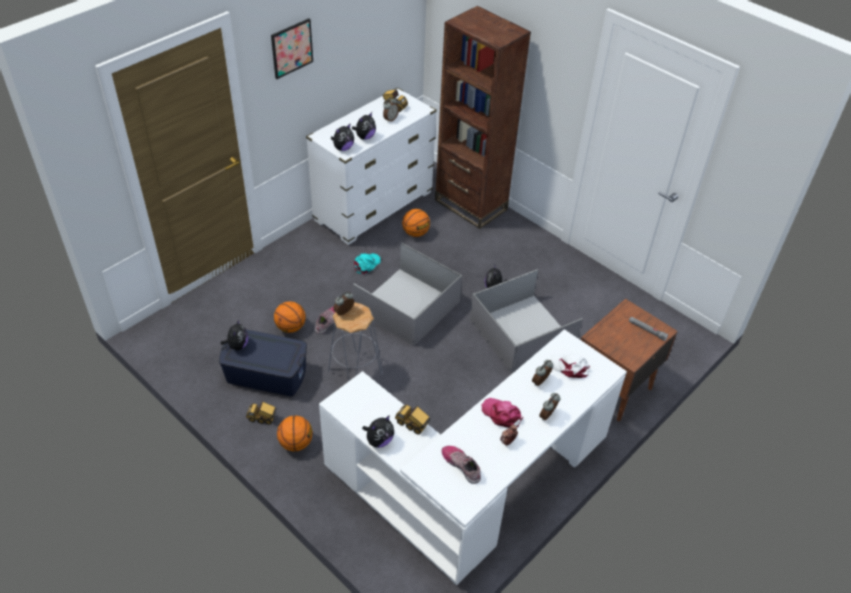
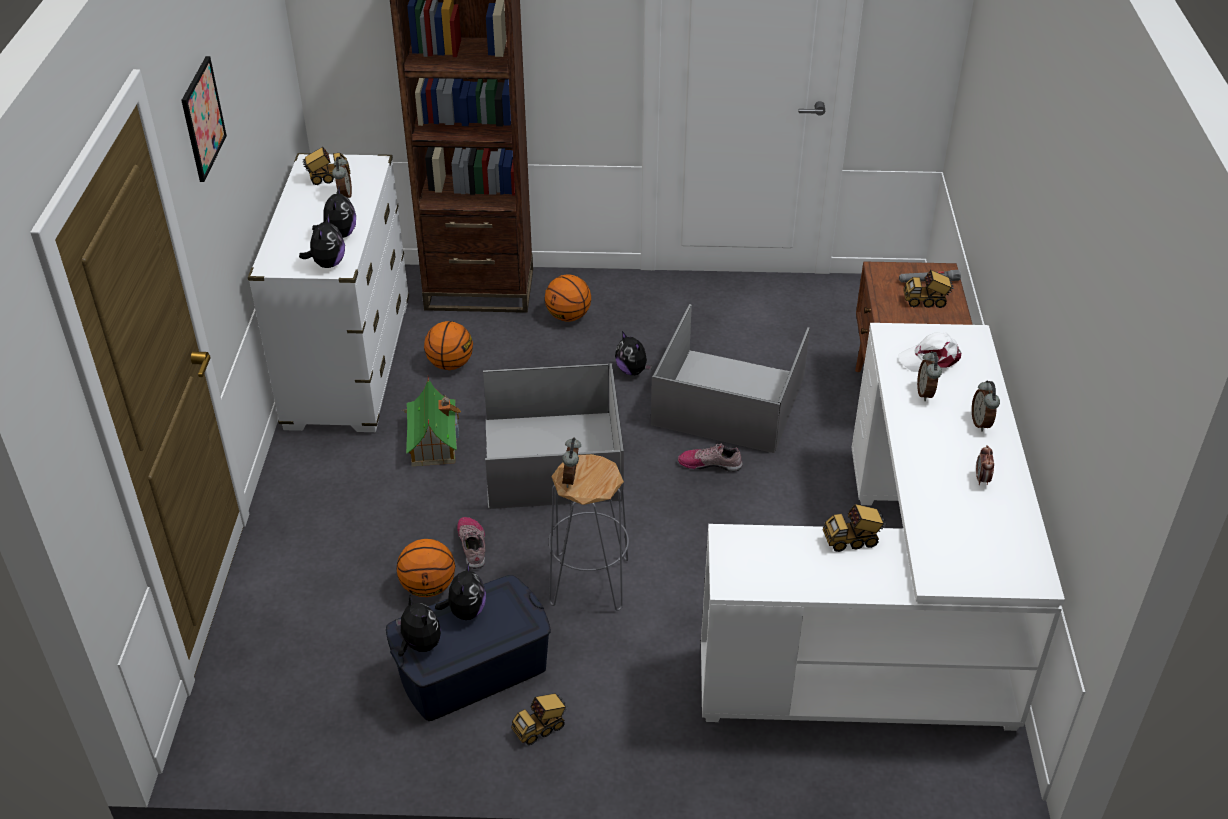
camera: 40 degrees left, 5 degrees down
basketball [277,415,313,452] -> basketball moved to [545,275,591,322]
turquoise cap [354,253,380,275] -> toy house [404,377,461,466]
plush toy [362,415,394,448] -> plush toy moved to [435,562,486,620]
shoe [442,446,481,484] -> shoe moved to [678,443,743,472]
pink cap [482,398,523,428] -> none
none -> toy truck [903,270,954,308]

